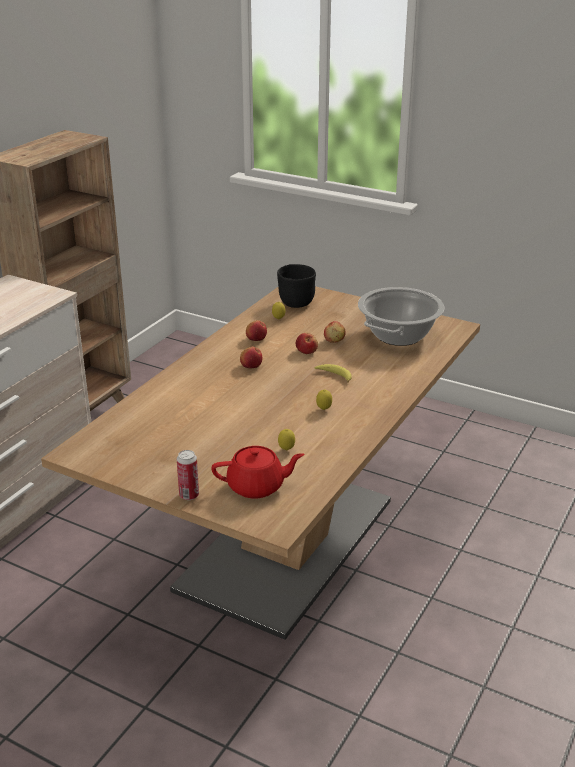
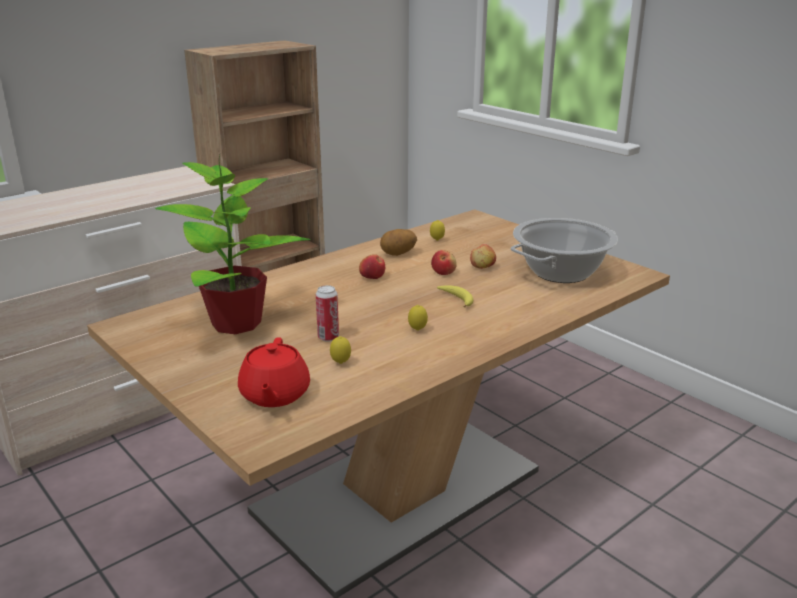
camera: 20 degrees right, 5 degrees down
can [177,450,199,500] -> can moved to [316,285,339,342]
red teapot [211,446,305,498] -> red teapot turned 75 degrees clockwise [238,337,310,407]
apple [246,320,267,341] -> potato [380,229,417,256]
black bowl [277,264,316,308] -> none
none -> potted plant [155,155,311,334]

